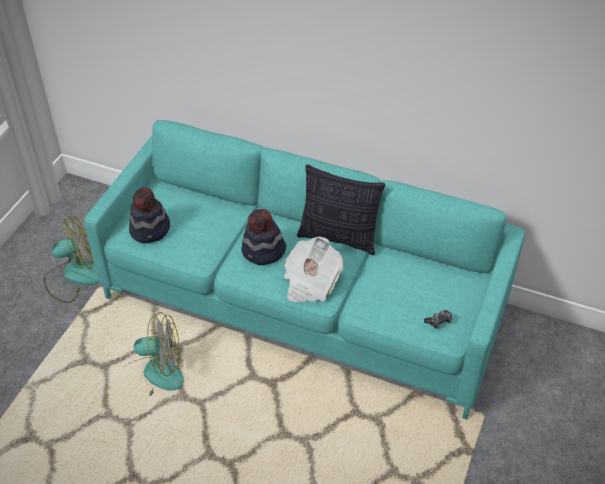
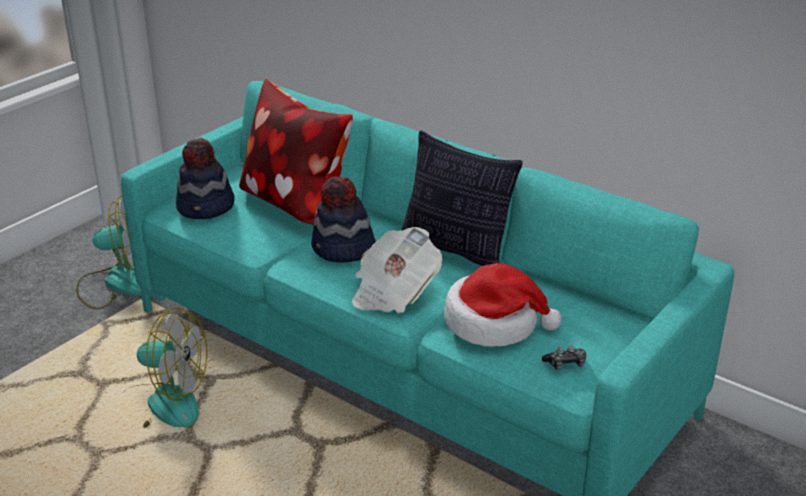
camera: 15 degrees right, 15 degrees down
none -> pillow [239,79,353,225]
none -> hat [444,263,561,347]

